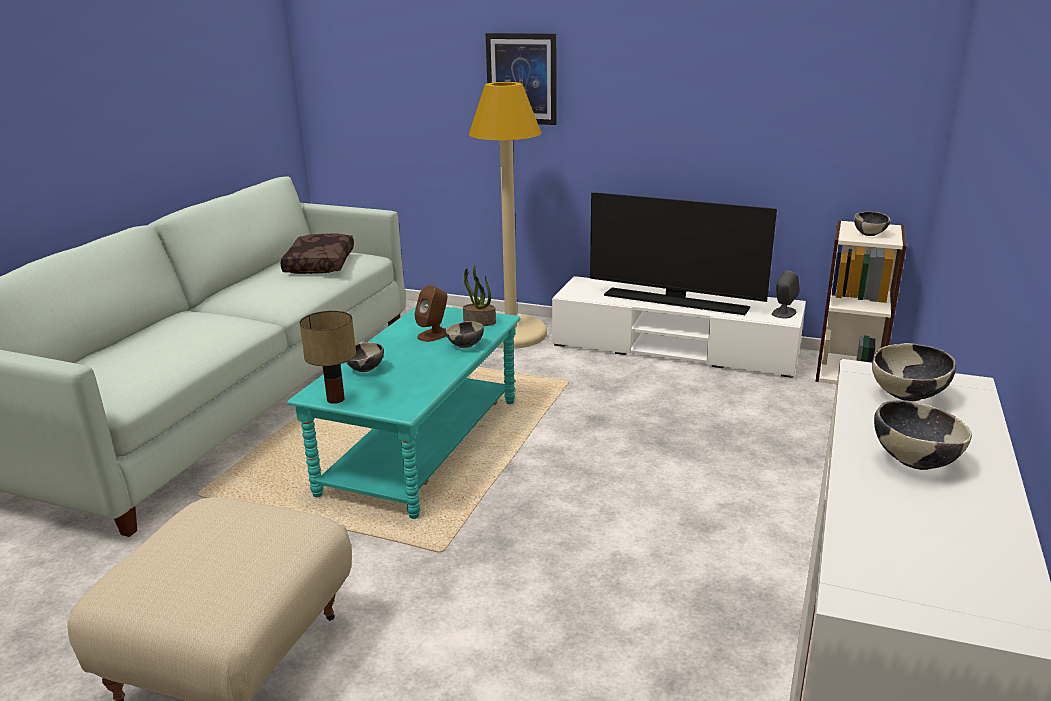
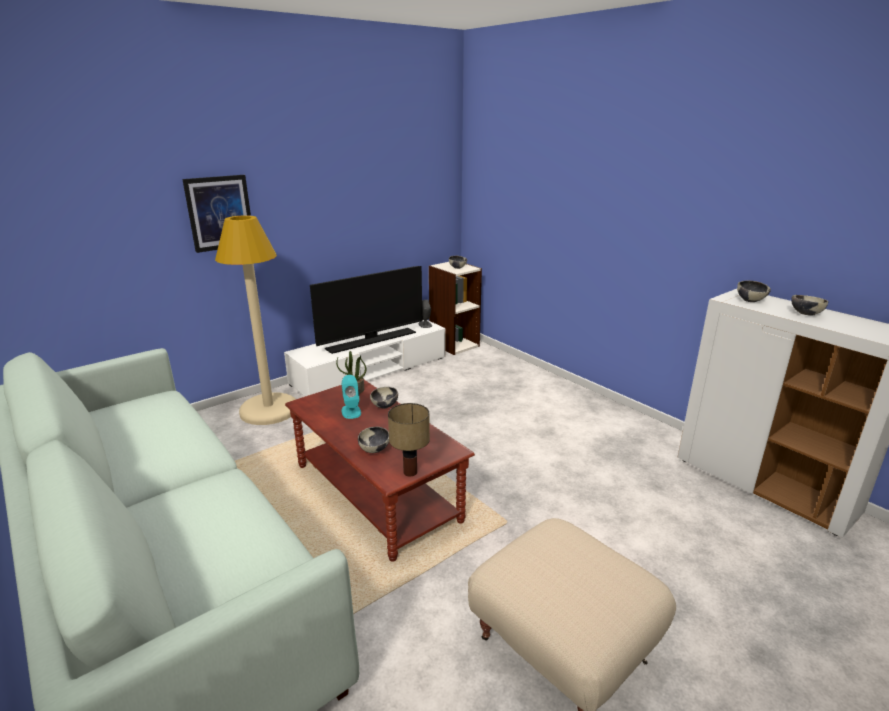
camera: 60 degrees left, 0 degrees up
brown pillow [281,234,354,274] -> none
turquoise coffee table [287,306,520,519] -> brown coffee table [285,380,475,562]
brown speaker [414,285,447,342] -> turquoise speaker [341,375,361,419]

